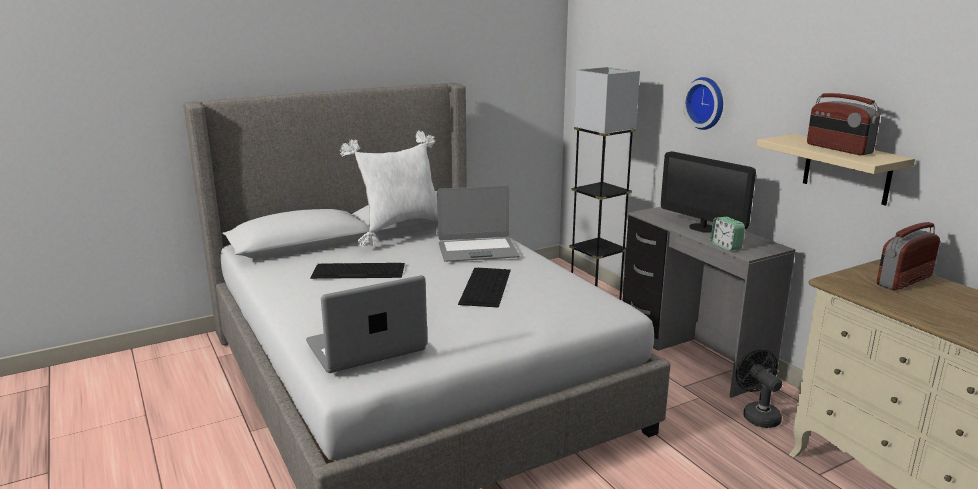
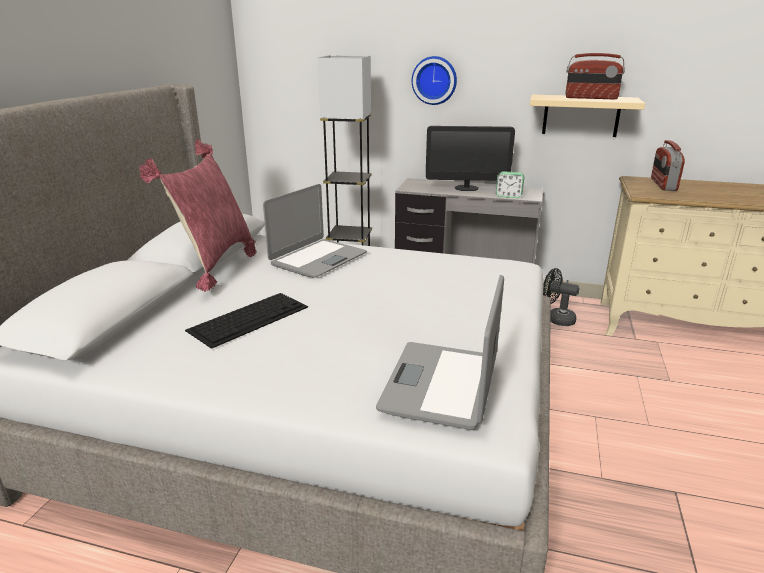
camera: 45 degrees left, 5 degrees up
white pillow [340,130,438,246] -> red pillow [139,139,257,292]
keyboard [458,268,511,308] -> none

